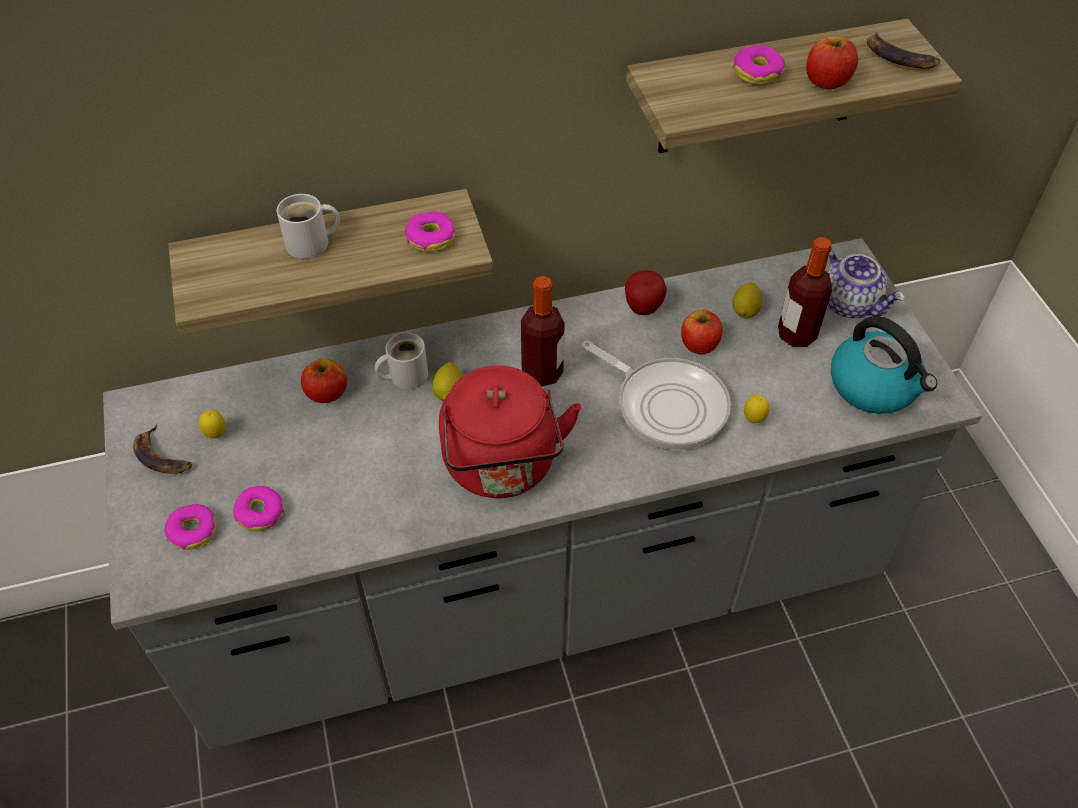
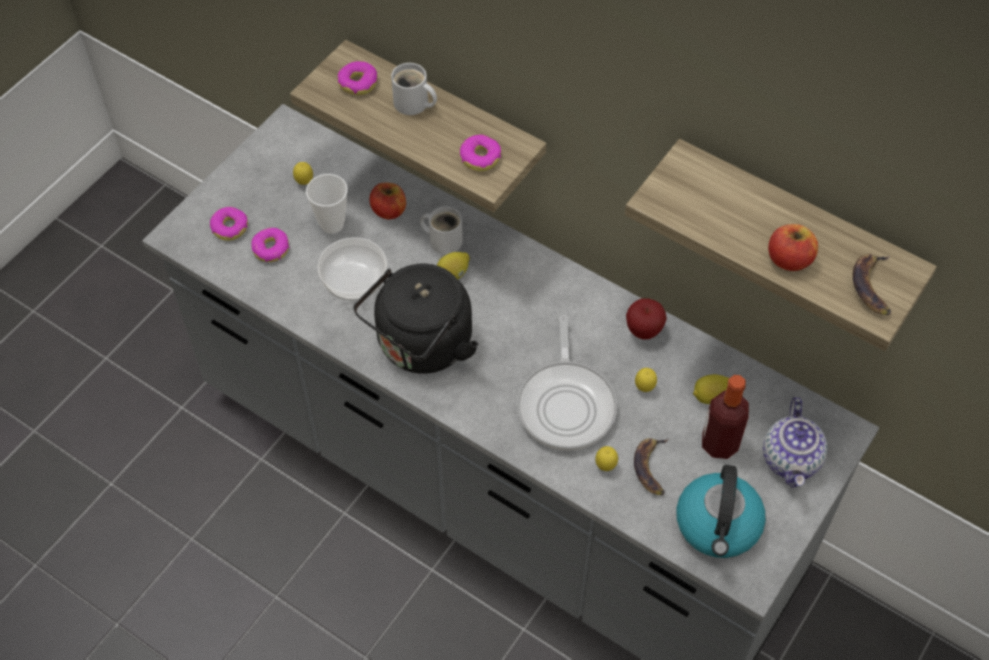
camera: 50 degrees right, 5 degrees up
banana [133,424,192,474] -> banana moved to [634,438,668,496]
red kettle [439,365,581,498] -> black kettle [354,263,478,374]
bottle [521,276,565,387] -> none
apple [681,310,723,354] -> lemon [635,368,657,392]
donut [733,45,785,85] -> donut moved to [337,61,378,95]
none -> cup [306,174,348,234]
none -> bowl [318,237,387,300]

